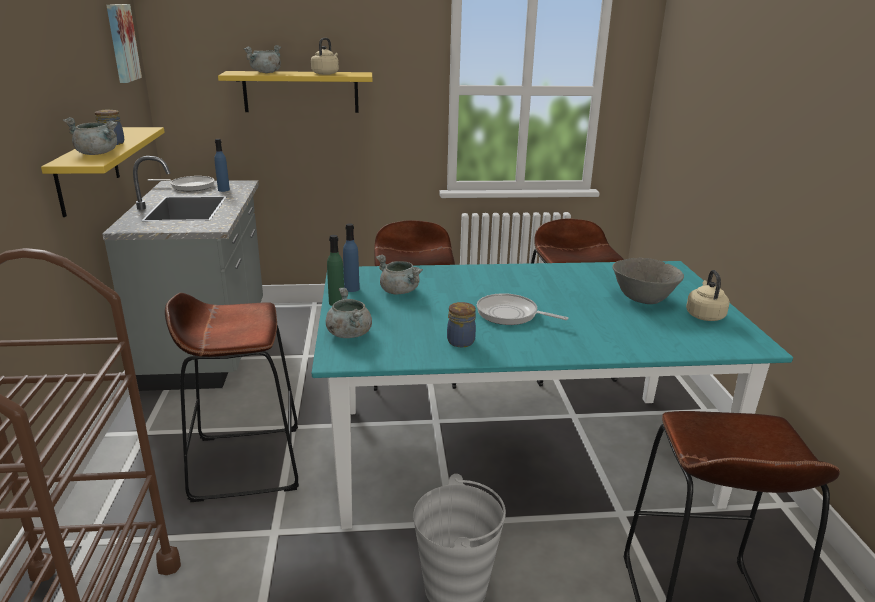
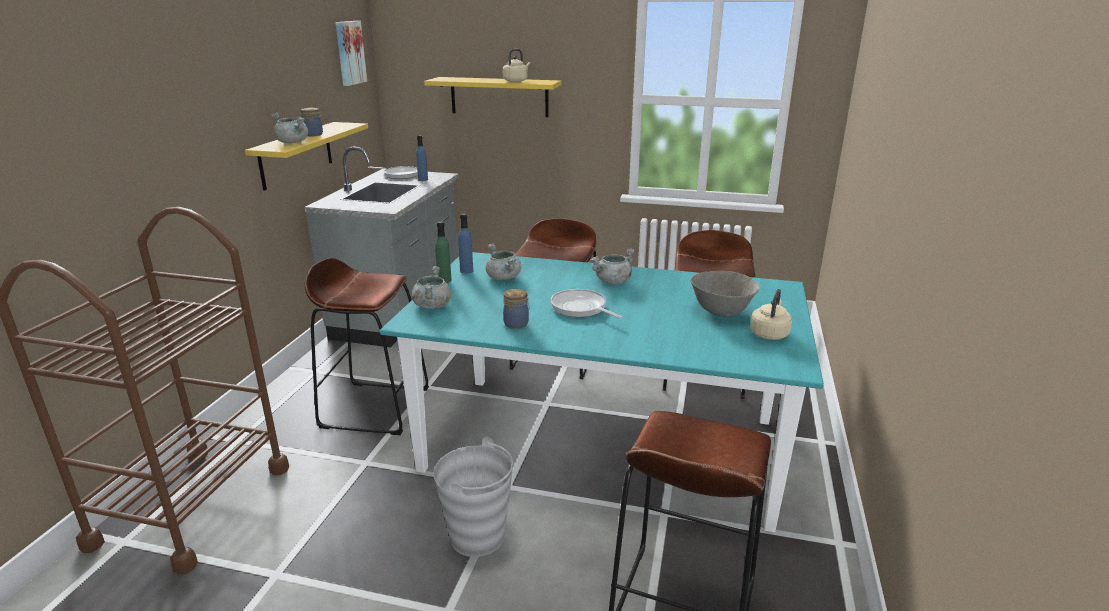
camera: 20 degrees right, 0 degrees up
grey cooking pot [244,45,281,73] -> grey cooking pot moved to [590,249,635,284]

